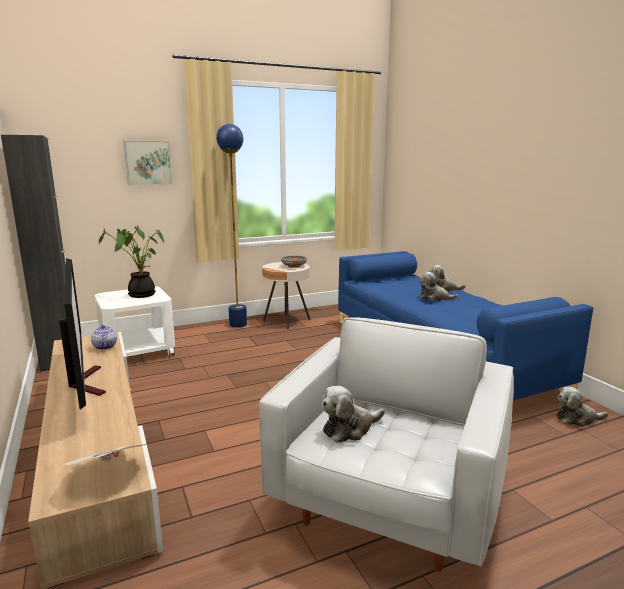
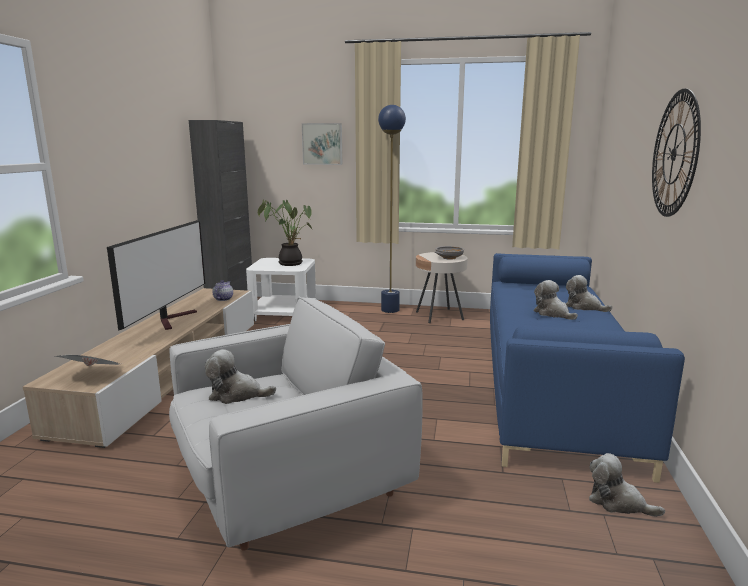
camera: 35 degrees right, 0 degrees up
none -> wall clock [652,89,701,217]

